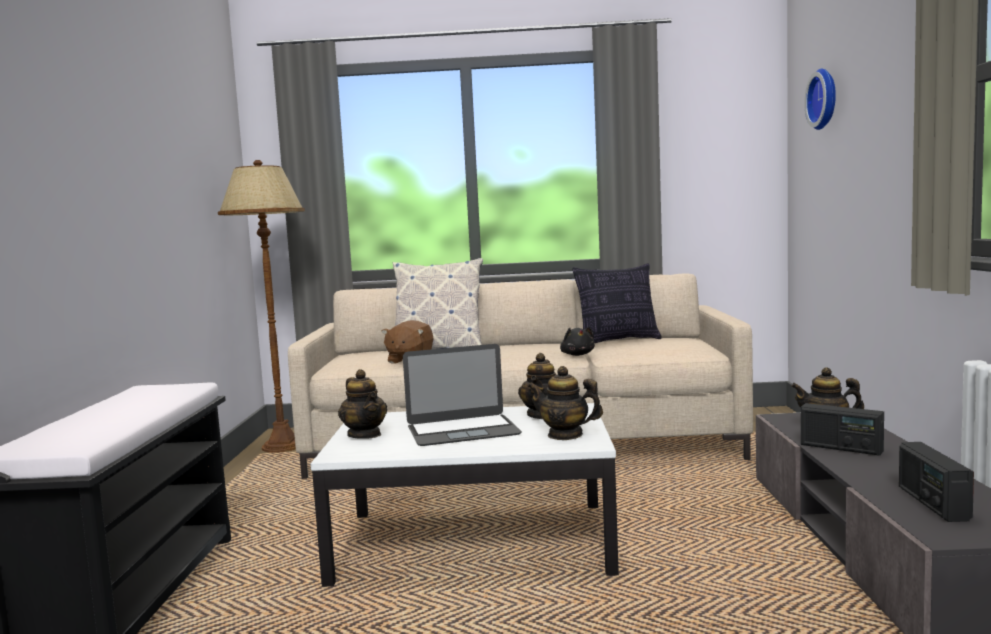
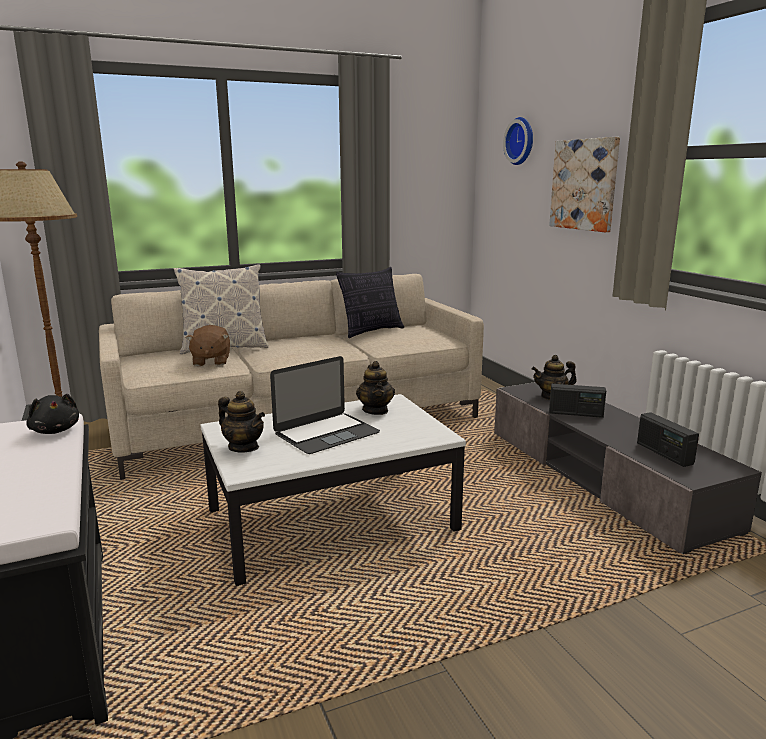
camera: 25 degrees left, 10 degrees up
teapot [528,366,603,440] -> none
black plush toy [560,327,595,356] -> black plush toy moved to [26,394,79,434]
none -> picture [549,137,620,232]

